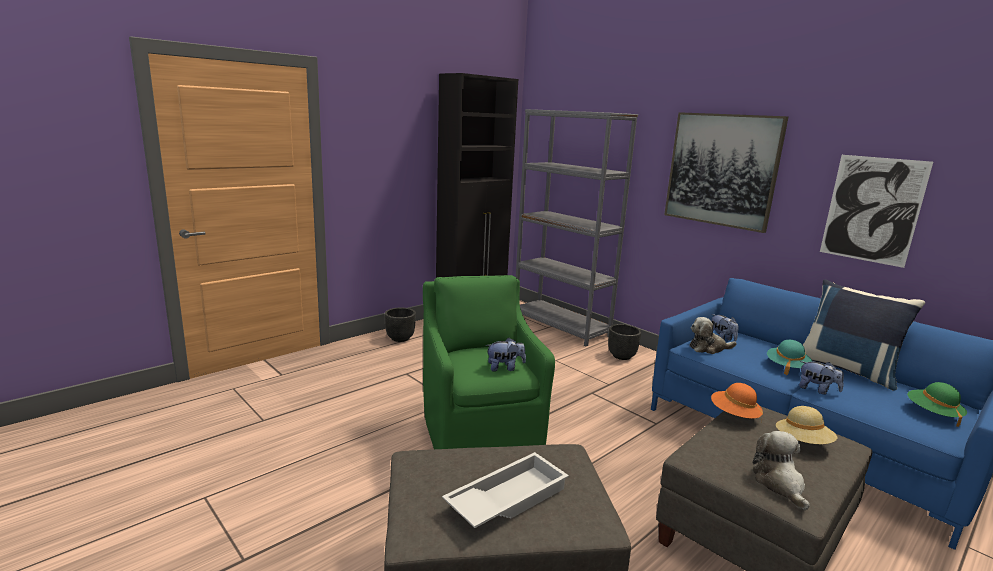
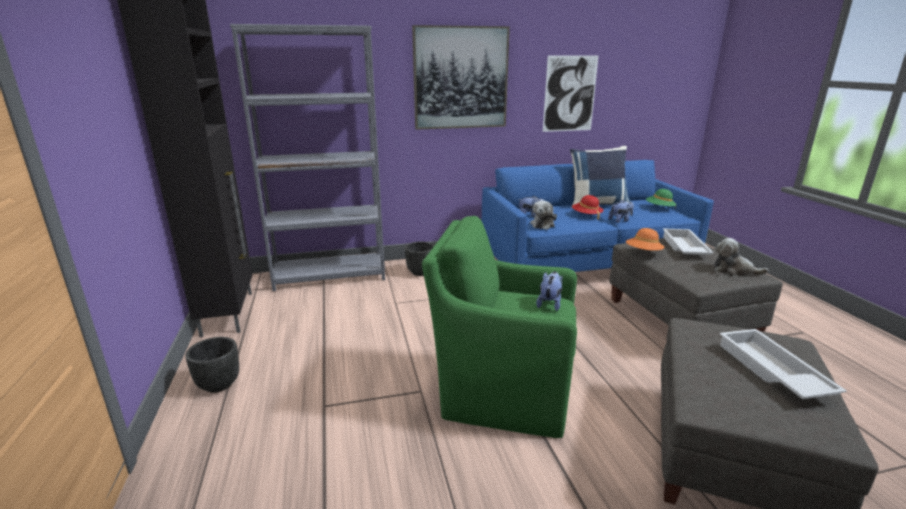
camera: 60 degrees left, 5 degrees up
turquoise hat [767,340,812,375] -> red hat [572,195,603,220]
beige hat [776,406,837,444] -> white tray [663,228,714,255]

